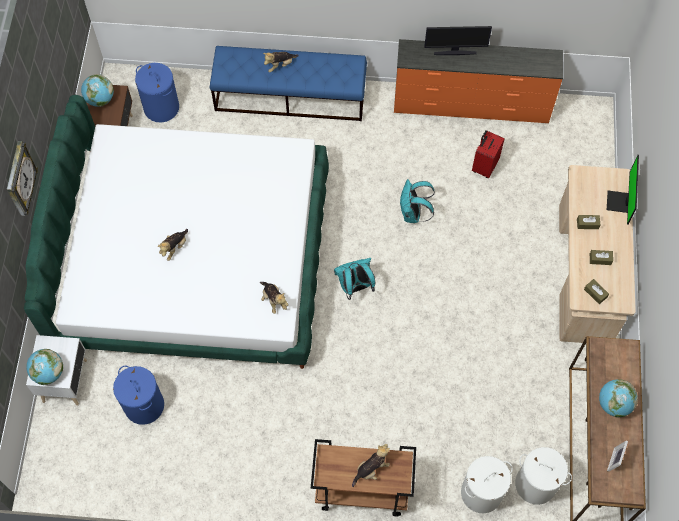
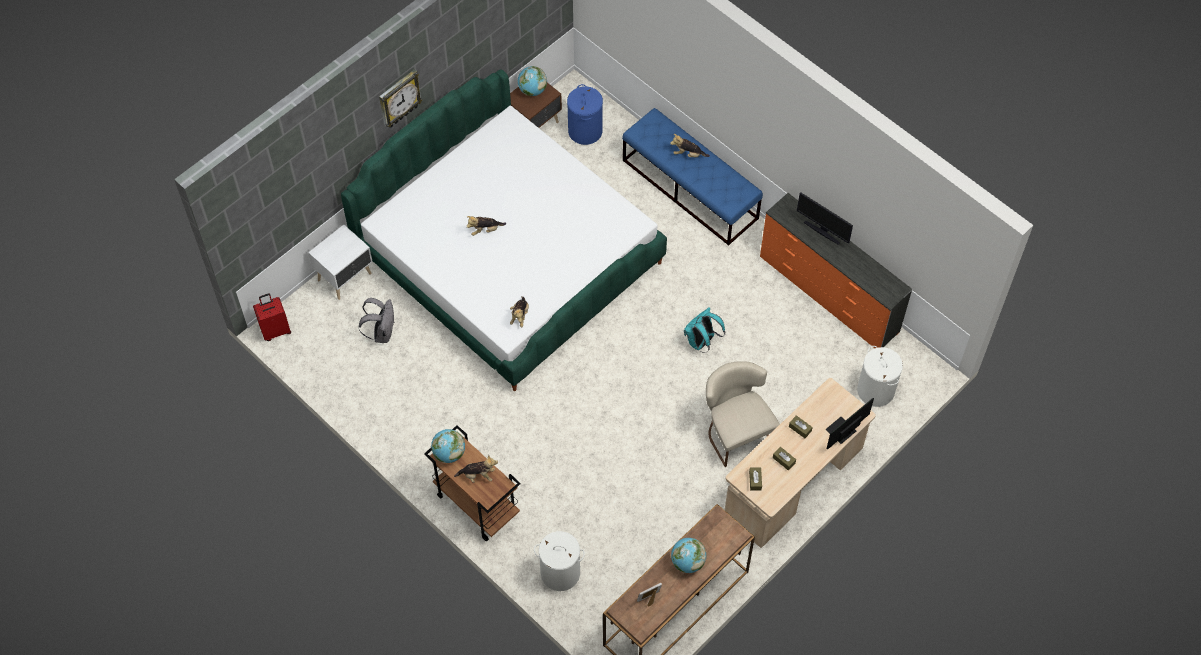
camera: 40 degrees right, 5 degrees down
globe [26,349,63,385] -> globe moved to [431,429,465,463]
blue laundry basket [113,366,164,425] -> grey backpack [358,298,394,343]
turquoise backpack [334,258,375,300] -> none
red suitcase [472,130,505,178] -> red suitcase moved to [253,294,291,341]
white laundry basket [515,447,572,505] -> white laundry basket moved to [857,346,903,407]
none -> beige chair [706,361,780,467]

